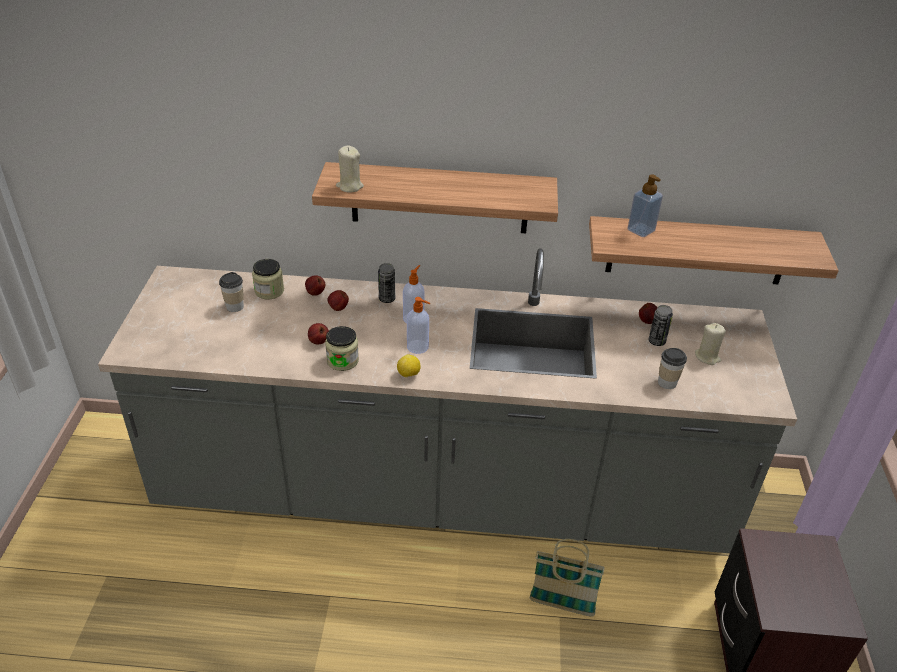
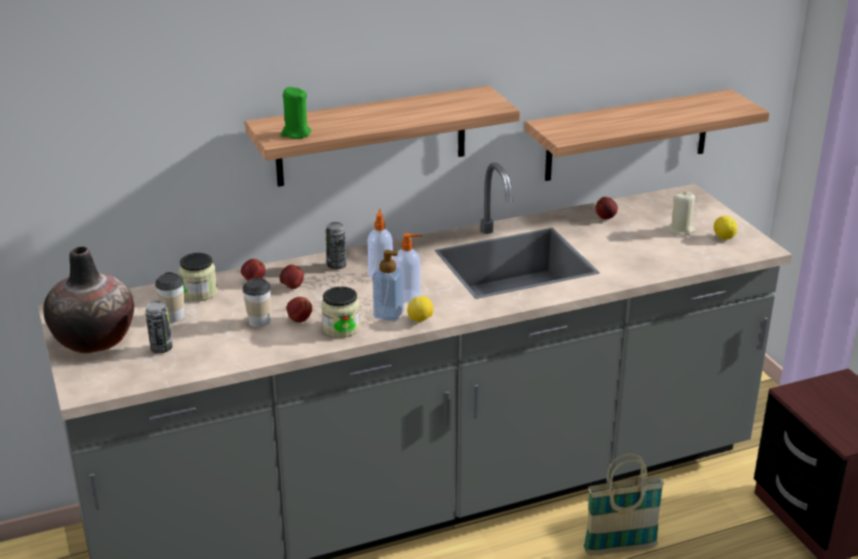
camera: 25 degrees left, 10 degrees down
beige candle [336,145,364,193] -> green candle [281,87,311,139]
soap dispenser [627,174,663,237] -> soap dispenser moved to [373,250,404,321]
can [649,305,673,346] -> can moved to [145,301,173,353]
cup [658,348,687,389] -> cup moved to [243,278,271,327]
none -> vase [43,246,134,353]
none -> lemon [714,216,738,240]

